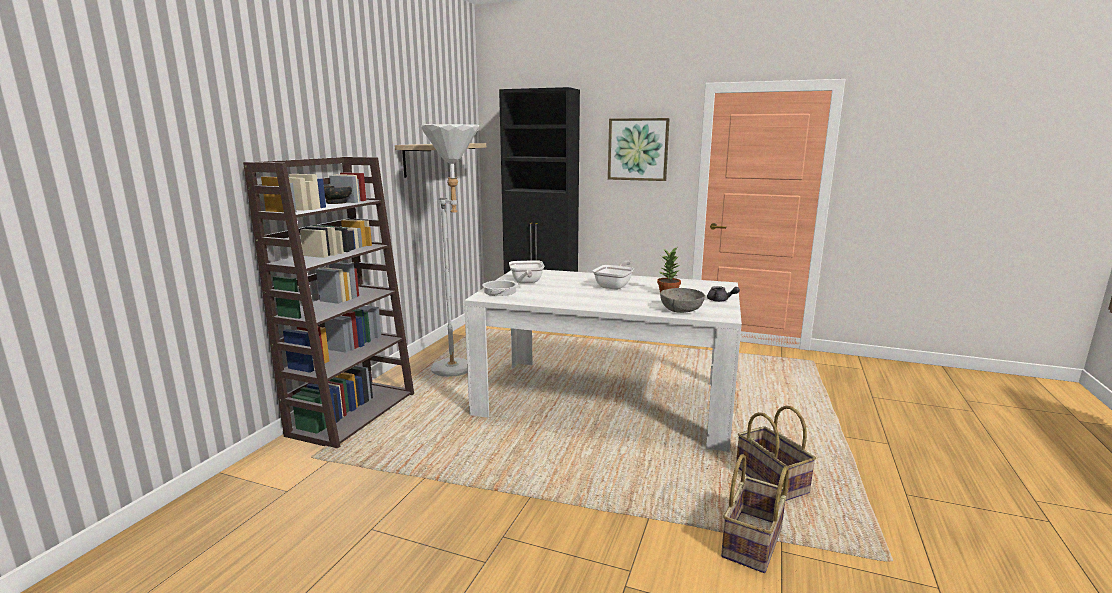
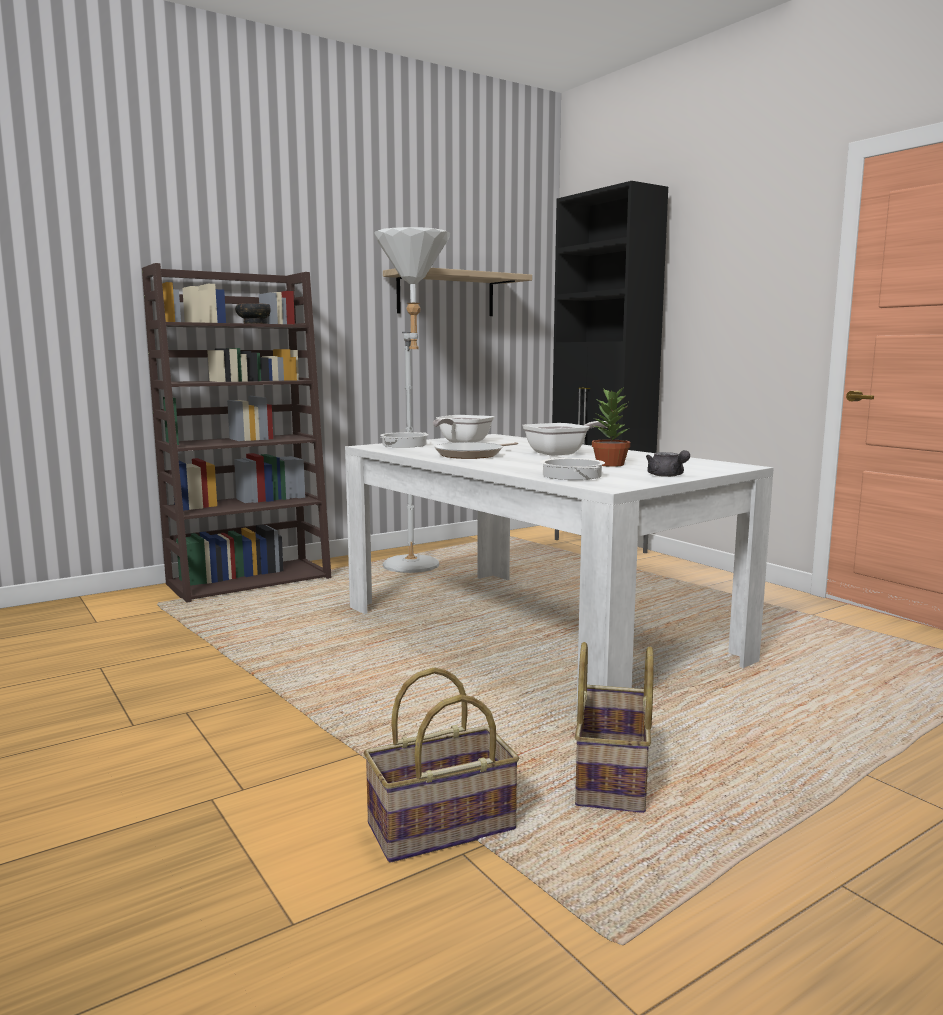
camera: 35 degrees right, 5 degrees down
picture [608,118,670,181] -> none
grey bowl [660,288,705,313] -> cooking pot [540,457,605,480]
none -> frying pan [434,442,518,459]

